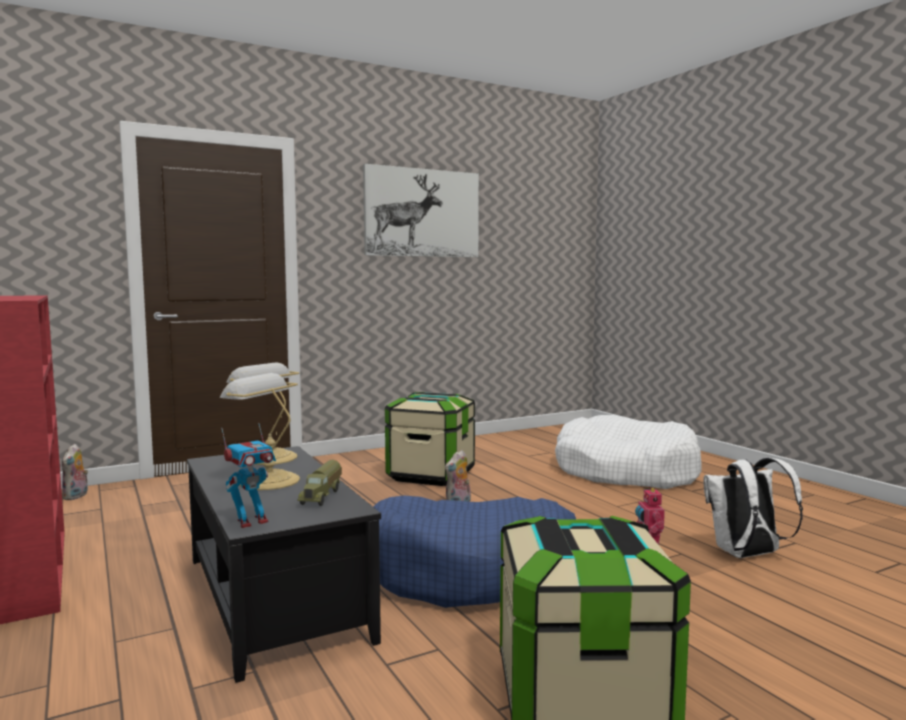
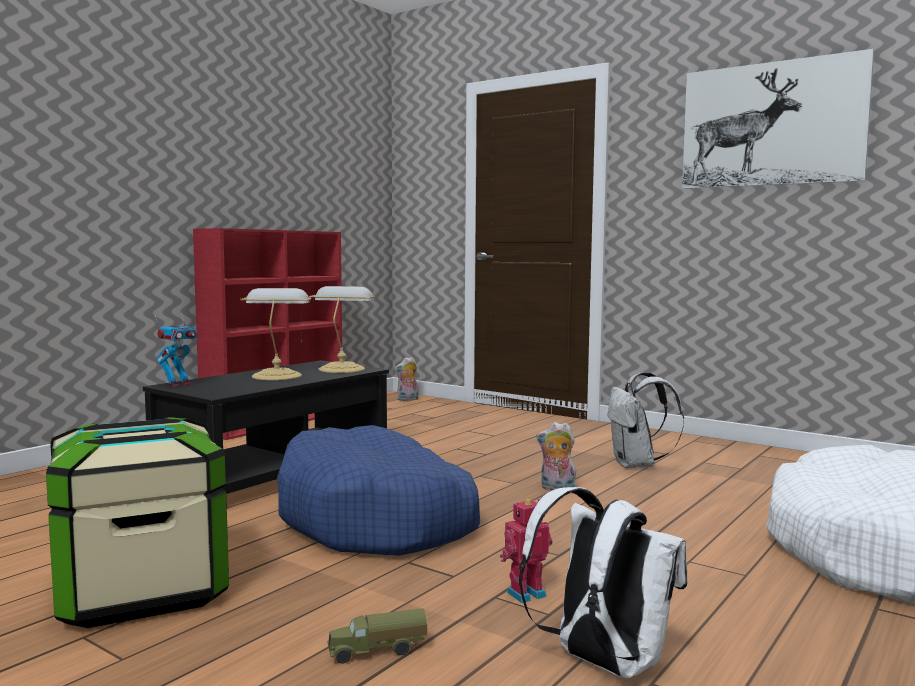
camera: 65 degrees right, 0 degrees up
toy robot [221,423,276,528] -> toy robot turned 75 degrees counterclockwise [155,313,198,387]
toy truck [297,460,342,506] -> toy truck moved to [327,608,427,663]
storage box [385,392,475,486] -> white backpack [607,372,684,469]

